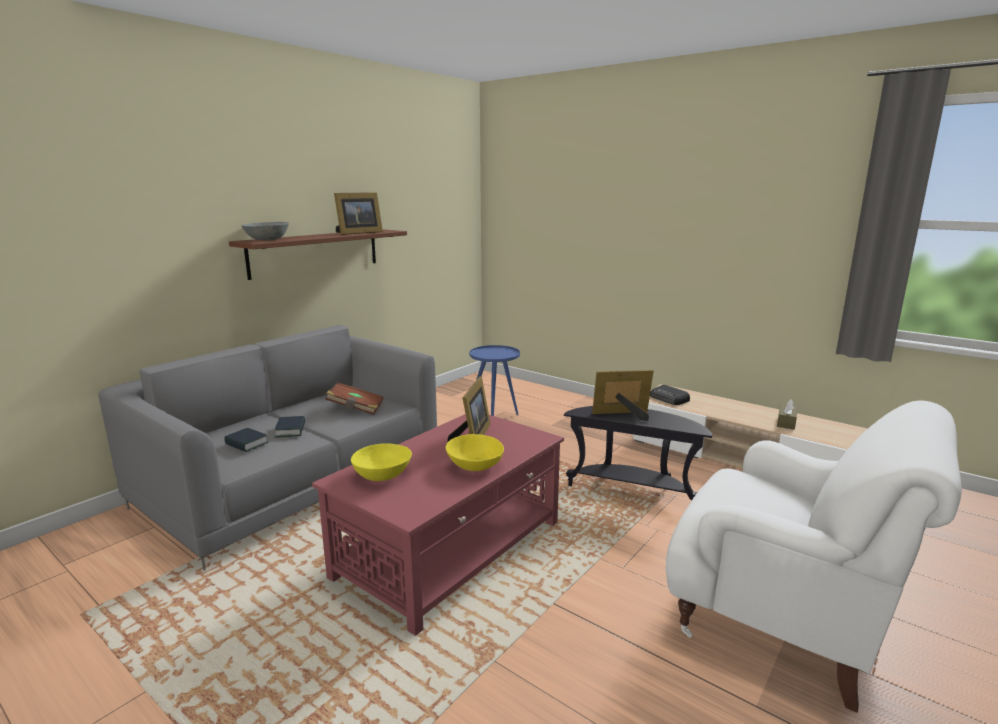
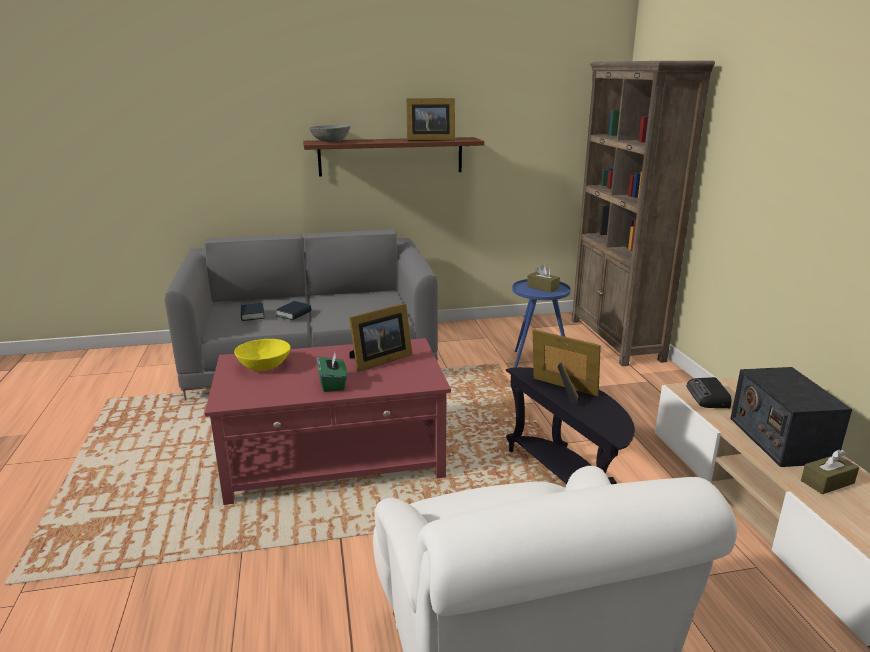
camera: 40 degrees right, 5 degrees up
brown book [325,382,384,415] -> none
yellow bowl [446,434,504,471] -> green tissue box [317,353,347,392]
none -> brown tissue box [527,265,560,293]
none -> brown bookcase [571,61,715,366]
none -> radio [730,367,852,467]

